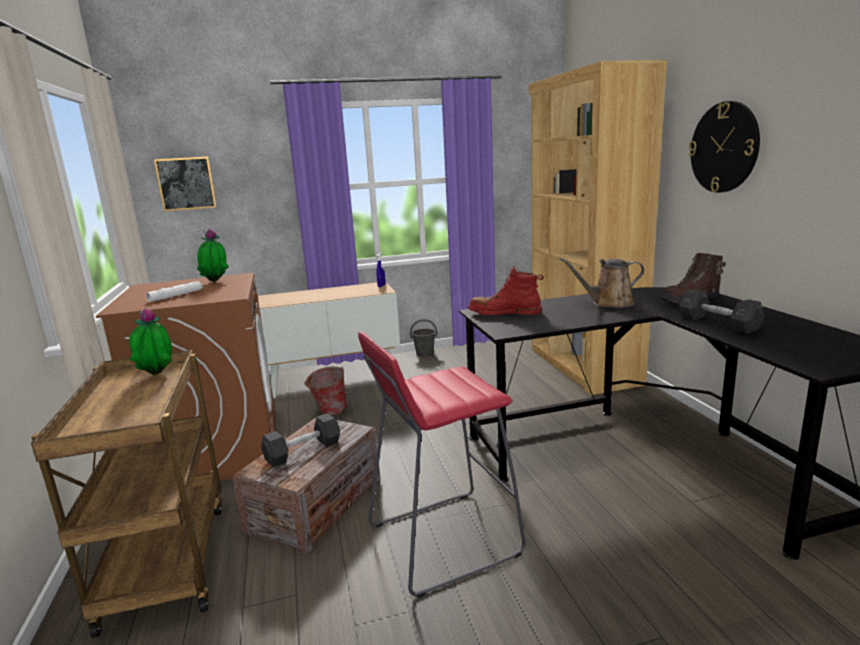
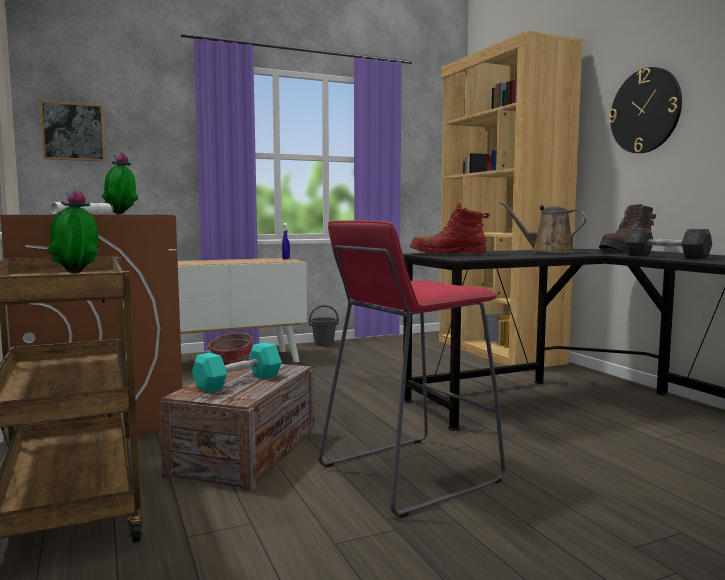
camera: 10 degrees left, 10 degrees down
grey dumbbell [261,413,340,467] -> turquoise dumbbell [192,342,282,392]
brown watering can [560,258,645,308] -> brown watering can turned 45 degrees clockwise [500,202,587,253]

